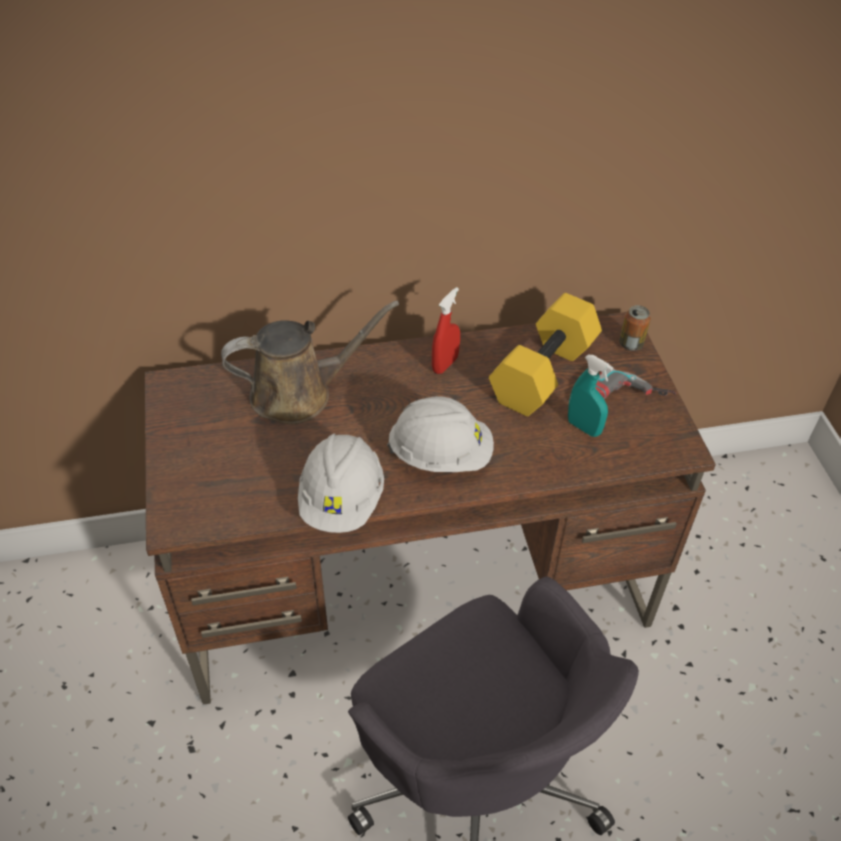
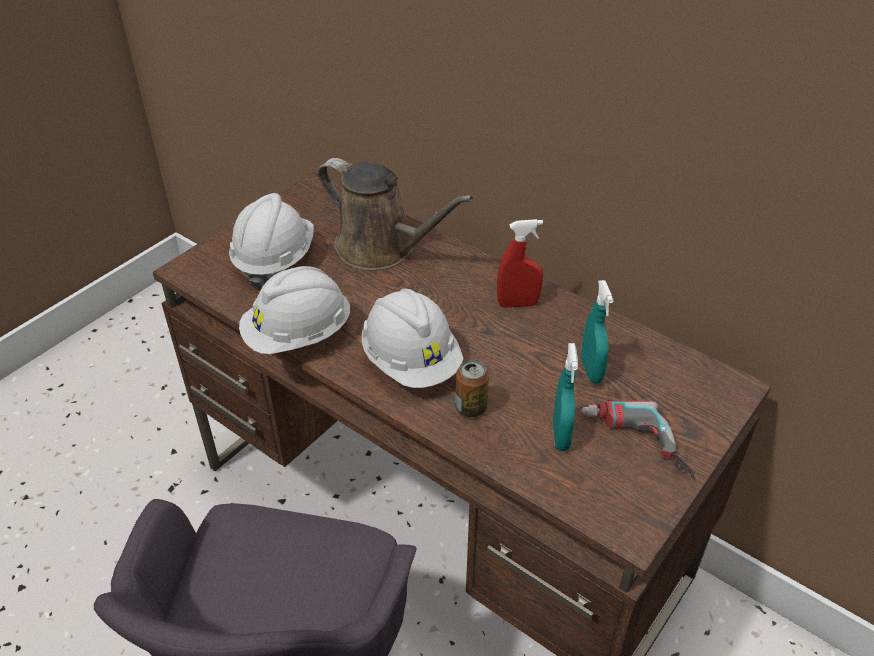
camera: 50 degrees right, 5 degrees down
yellow dumbbell [489,293,602,416] -> turquoise spray bottle [581,280,614,383]
can [619,305,651,351] -> can moved to [455,359,489,417]
none -> white hard hat [229,193,314,289]

